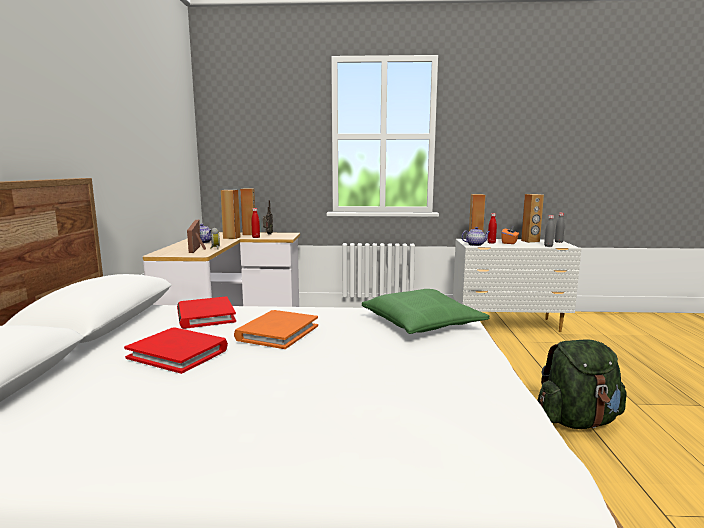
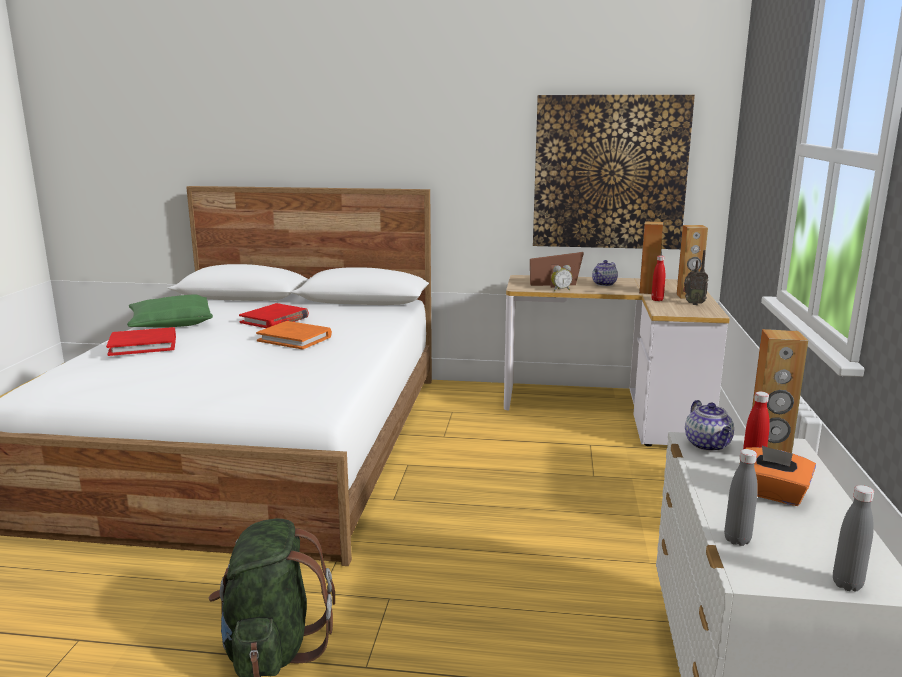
camera: 95 degrees right, 5 degrees up
red book [177,296,236,329] -> red book moved to [106,327,176,356]
green pillow [362,289,490,334] -> green pillow moved to [127,294,213,328]
brown speaker [521,194,544,243] -> none
none -> picture [533,95,695,249]

